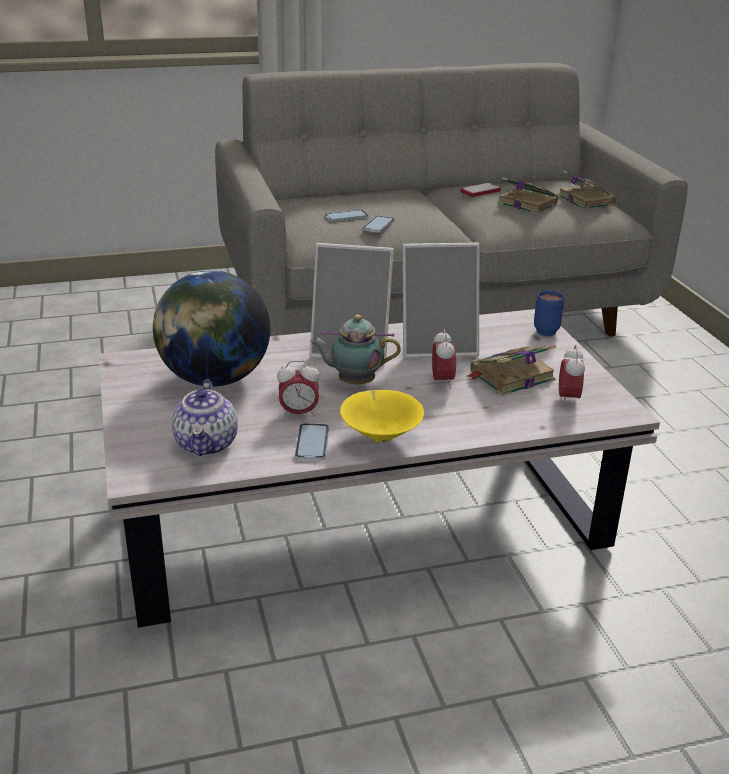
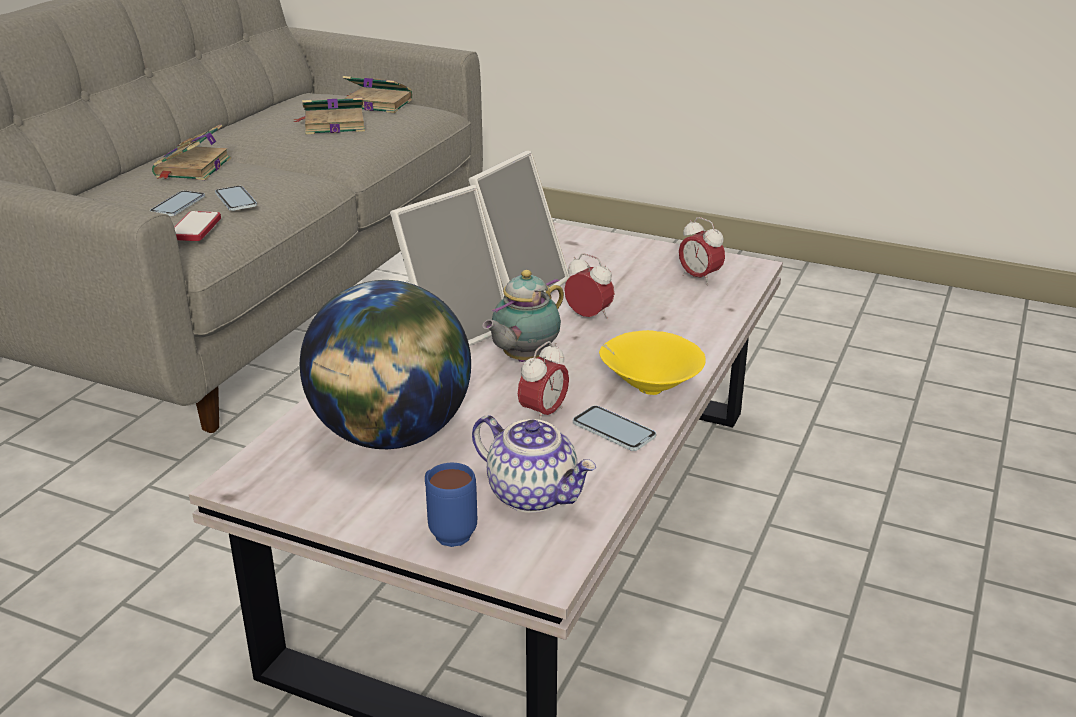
camera: 50 degrees left, 0 degrees up
phone [460,183,501,197] -> phone moved to [174,211,221,241]
book [466,345,556,396] -> book moved to [152,124,231,180]
blue mug [534,290,564,336] -> blue mug moved to [425,463,477,547]

